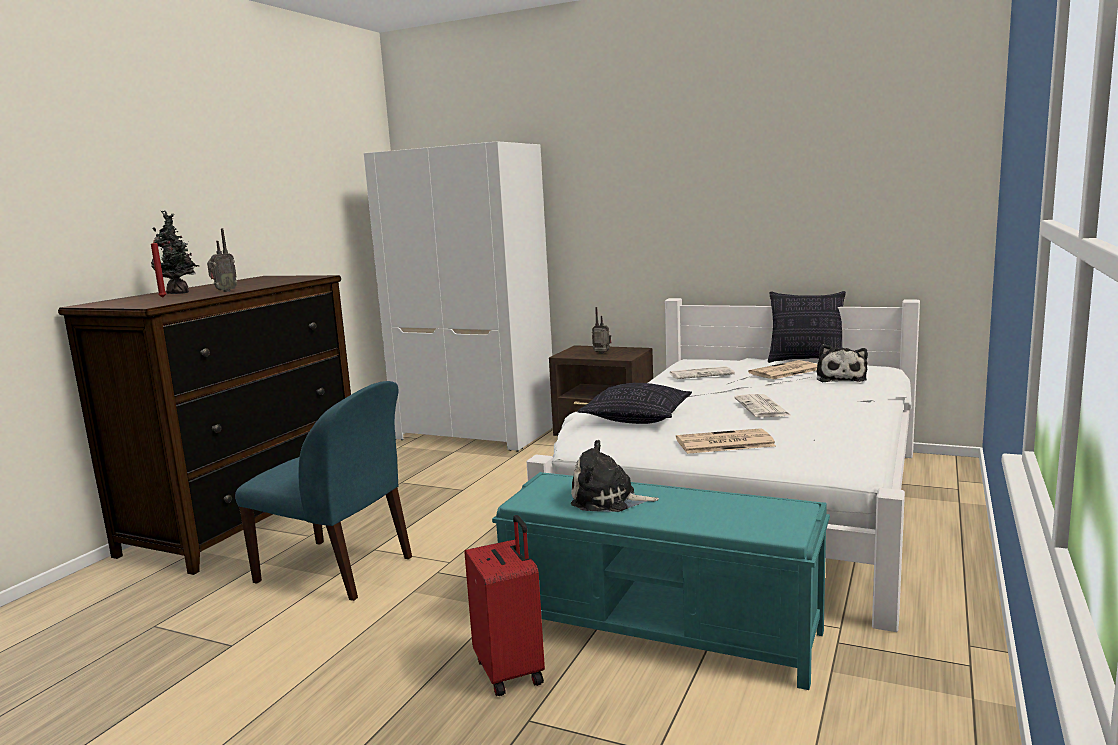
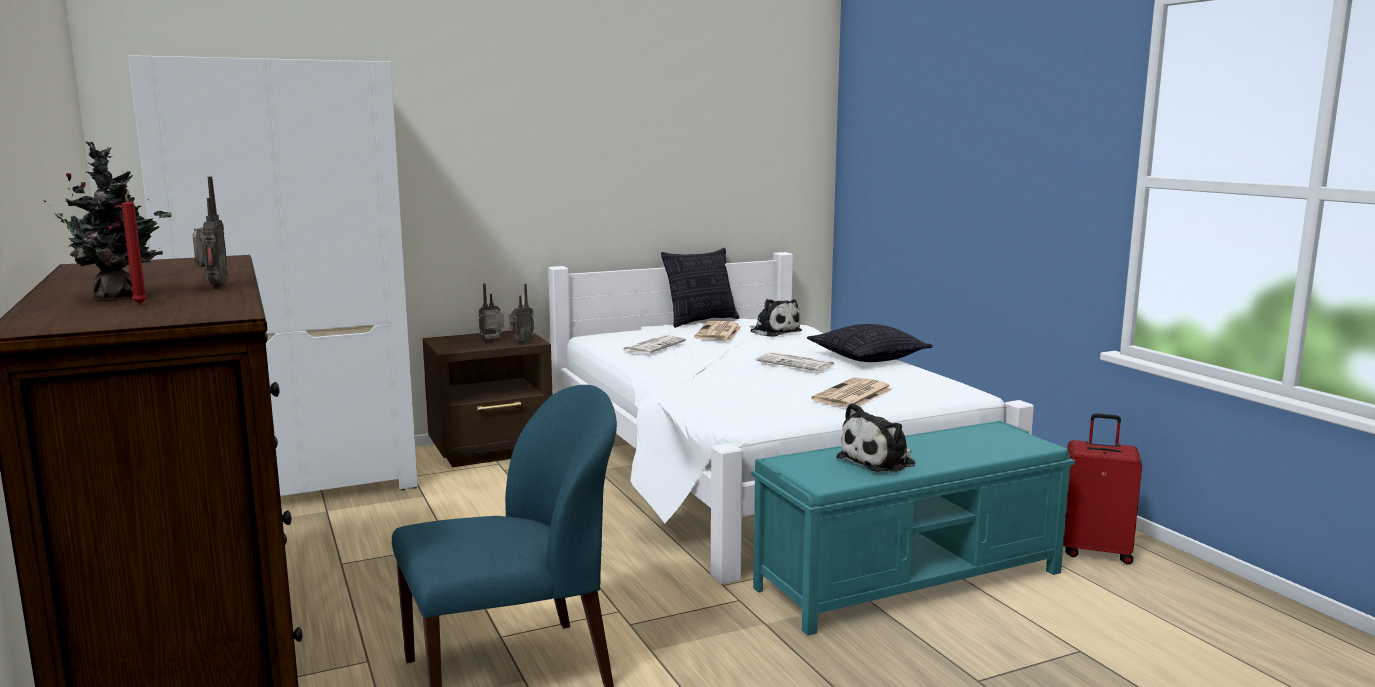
camera: 50 degrees left, 0 degrees up
red suitcase [465,515,545,696] -> red suitcase moved to [1063,413,1142,565]
pillow [577,383,692,424] -> pillow moved to [807,324,933,362]
none -> radio [509,284,534,344]

